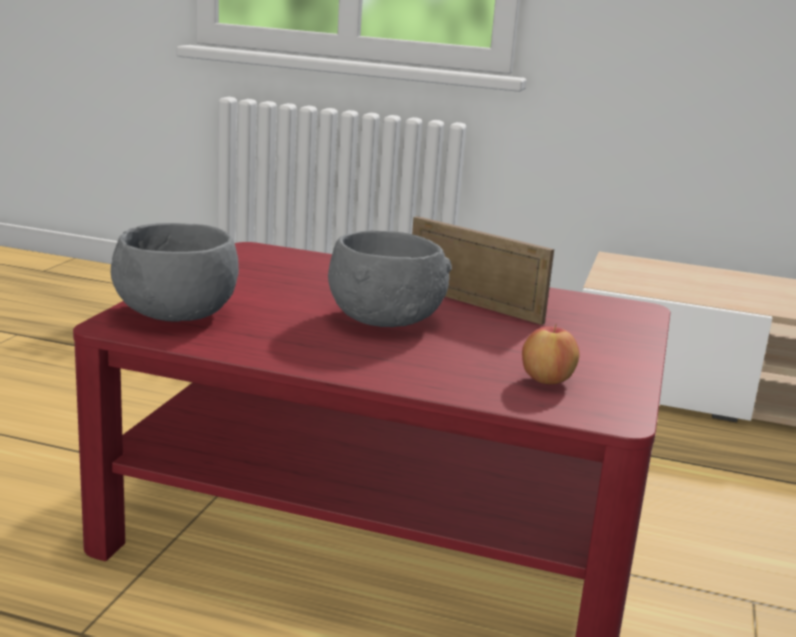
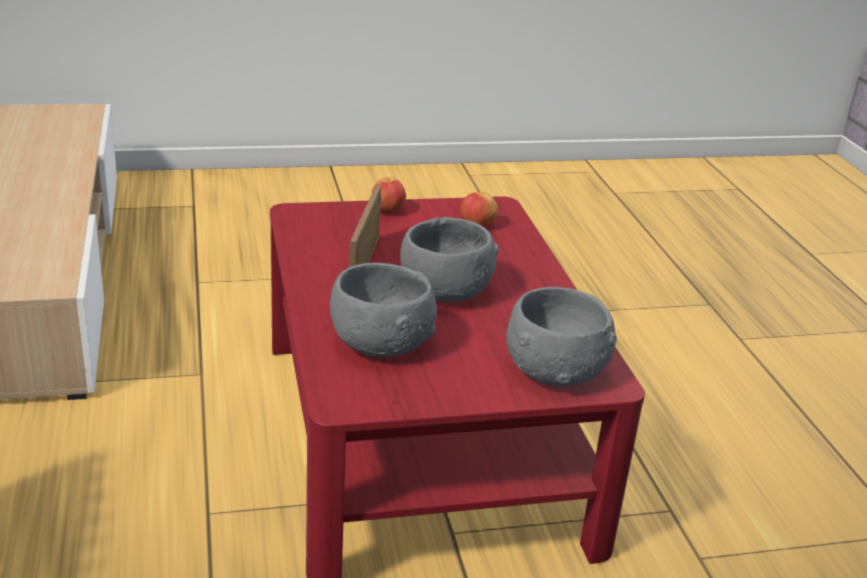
camera: 120 degrees left, 10 degrees up
none -> grey bowl [330,263,437,357]
none -> apple [371,177,406,213]

